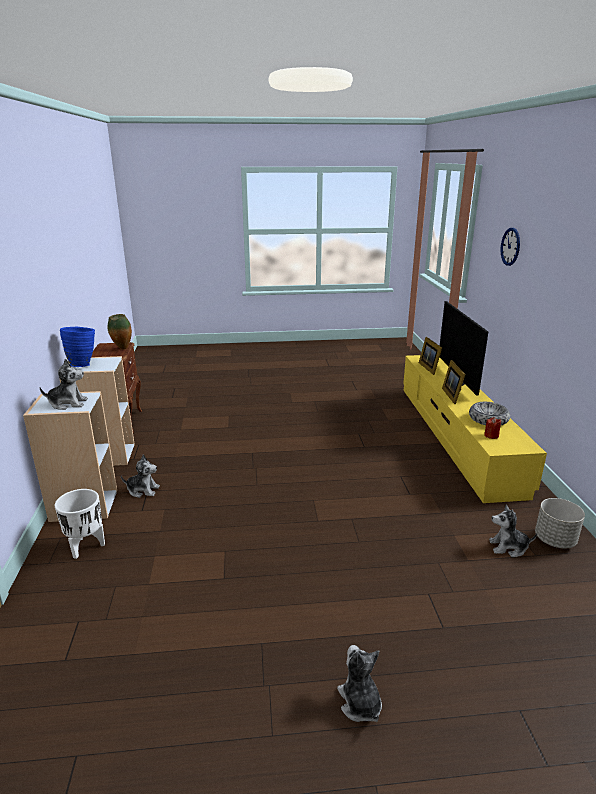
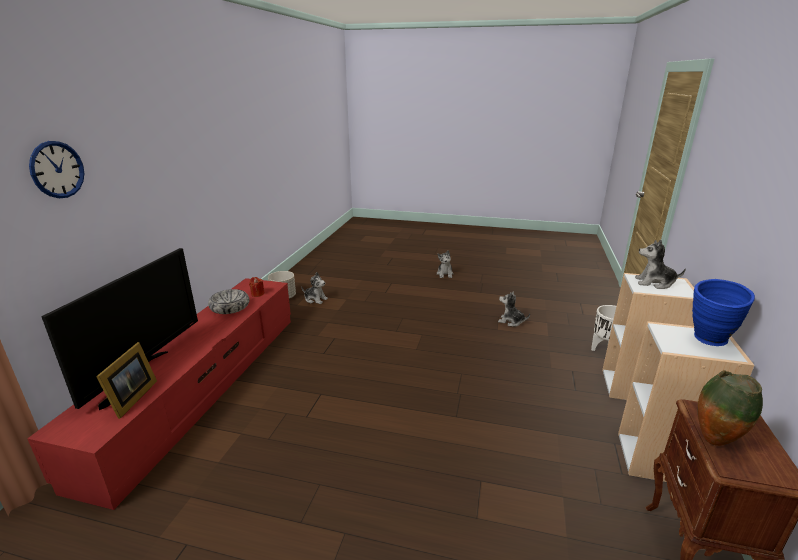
camera: 160 degrees left, 0 degrees up
plush toy [121,455,160,498] -> plush toy moved to [498,291,530,327]
yellow tv stand [403,355,547,503] -> red tv stand [27,278,291,510]
picture frame [442,360,465,404] -> none

